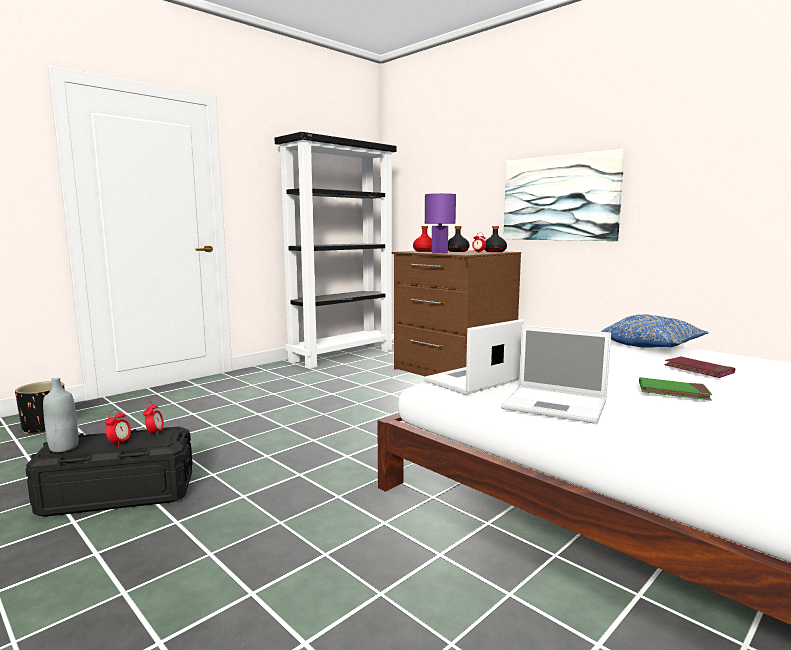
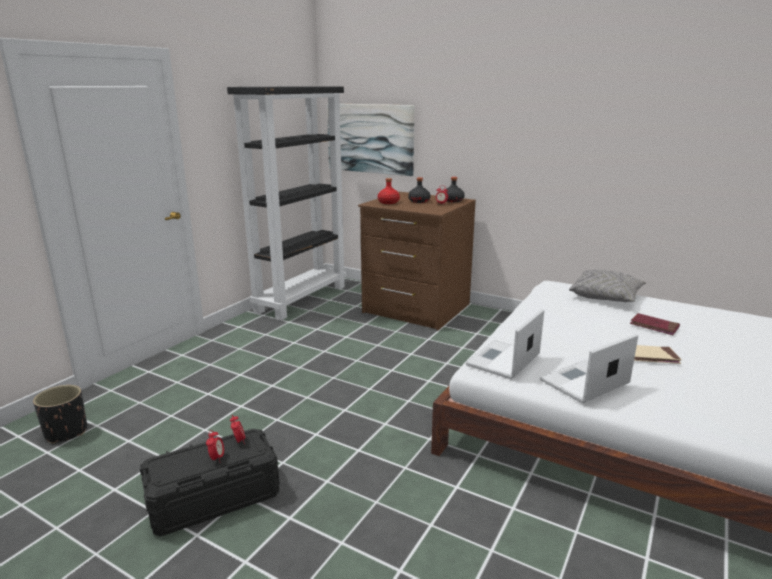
camera: 15 degrees left, 10 degrees up
grey bottle [43,378,78,452] -> none
purple table lamp [425,193,456,254] -> none
laptop [501,325,611,424] -> laptop turned 135 degrees clockwise [540,334,638,404]
picture [503,149,625,241] -> picture moved to [327,103,414,176]
blue pillow [601,314,709,348] -> grey pillow [569,270,646,303]
green book [639,377,712,401] -> beige book [634,345,682,364]

